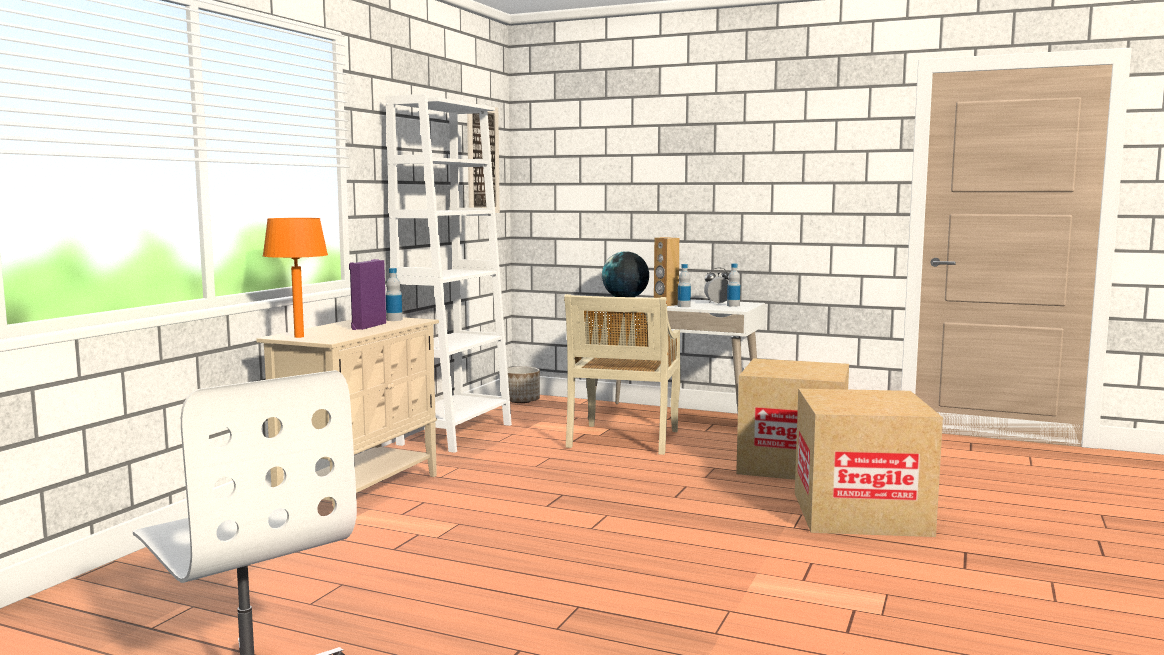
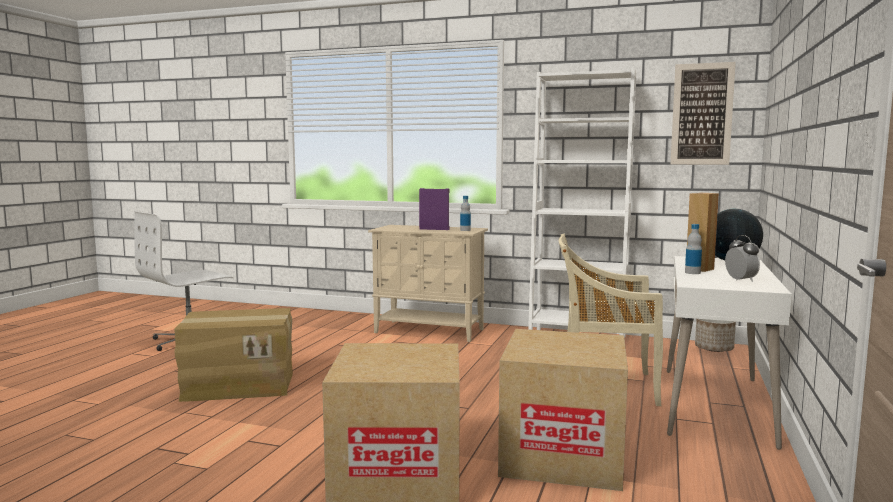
camera: 85 degrees right, 0 degrees up
orange table lamp [263,218,328,338] -> none
bottle [727,263,740,307] -> none
none -> cardboard box [174,308,293,402]

